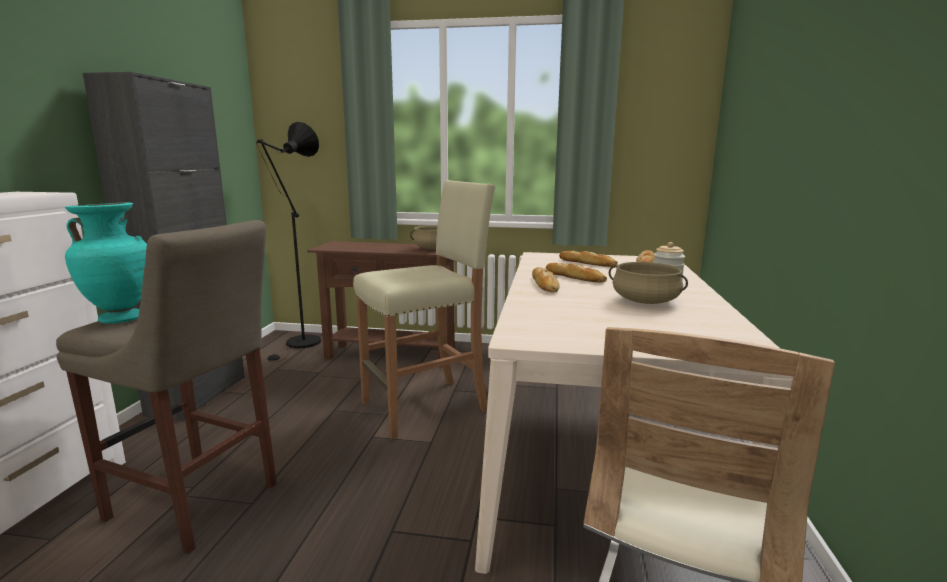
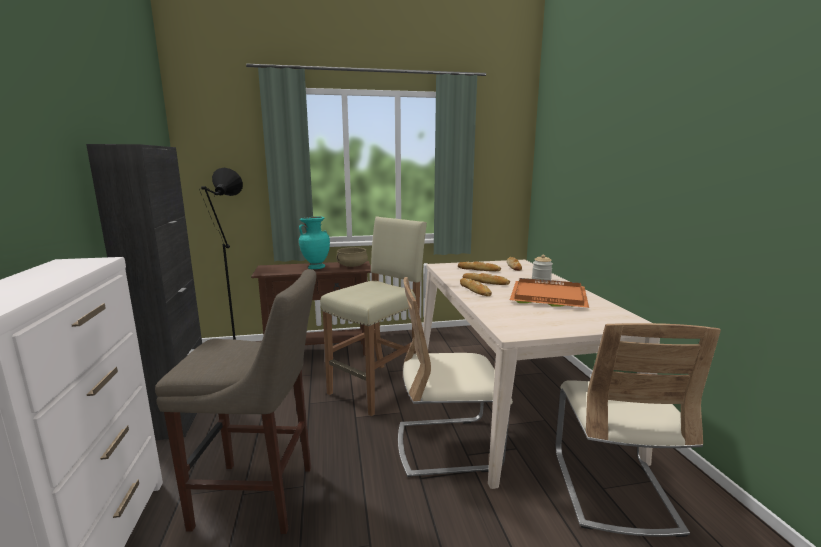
camera: 20 degrees left, 0 degrees up
turquoise vase [65,203,147,324] -> turquoise vase moved to [299,217,330,269]
beige cooking pot [609,262,688,304] -> orange tray [510,278,589,308]
none -> beige chair [398,277,513,477]

